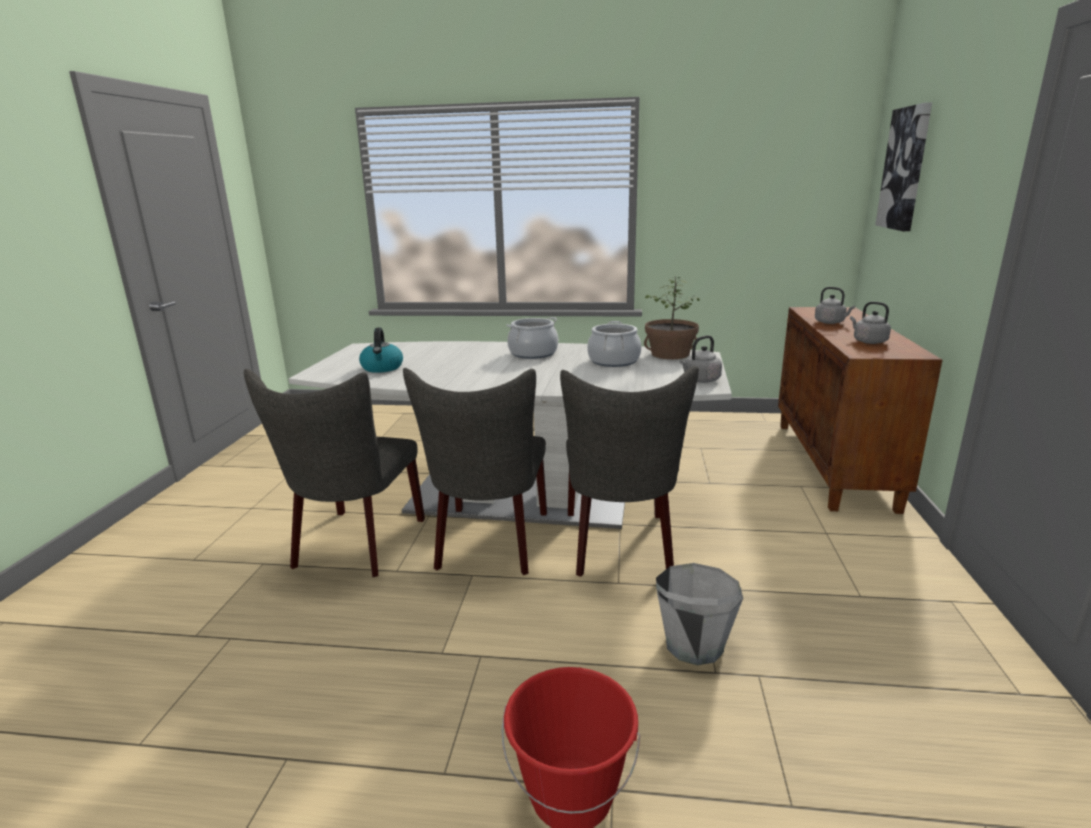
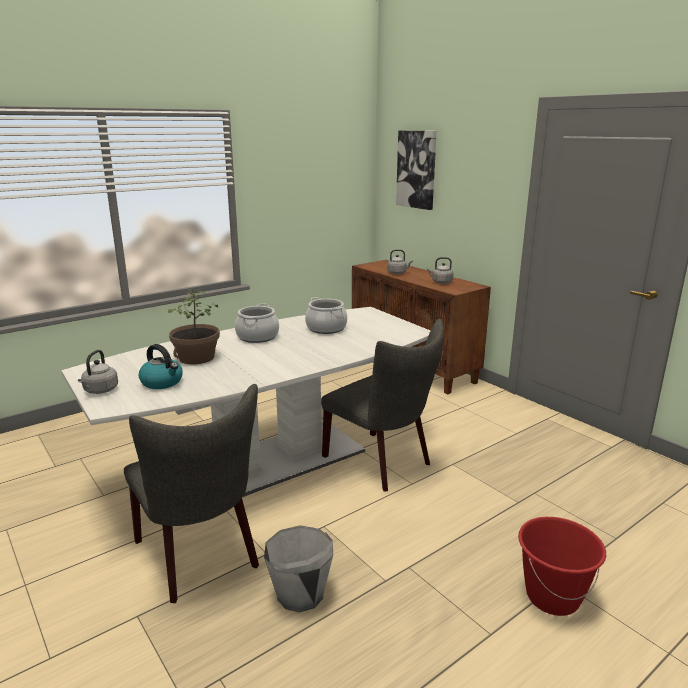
camera: 45 degrees left, 0 degrees up
grey chair [403,368,547,575] -> none
potted plant [644,276,699,359] -> potted plant moved to [168,288,220,364]
grey bucket [656,563,743,665] -> grey bucket moved to [264,525,333,612]
grey kettle [680,335,722,383] -> grey kettle moved to [78,350,118,394]

